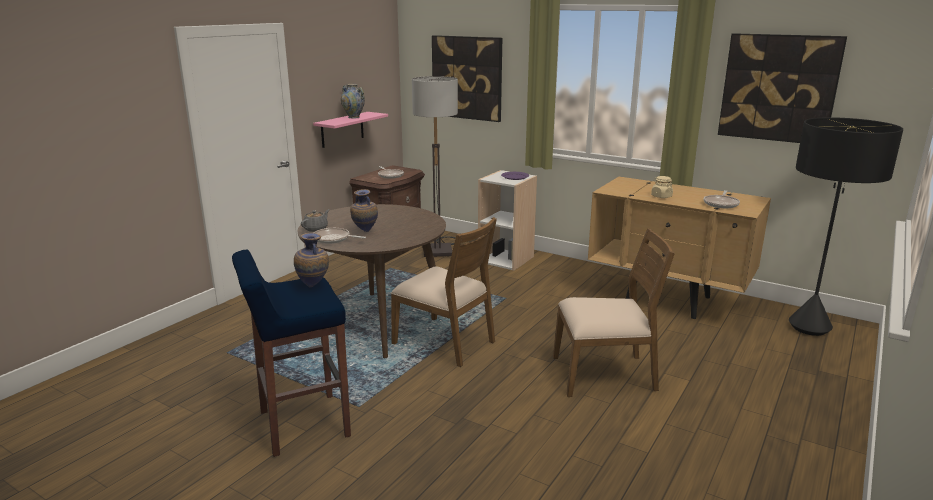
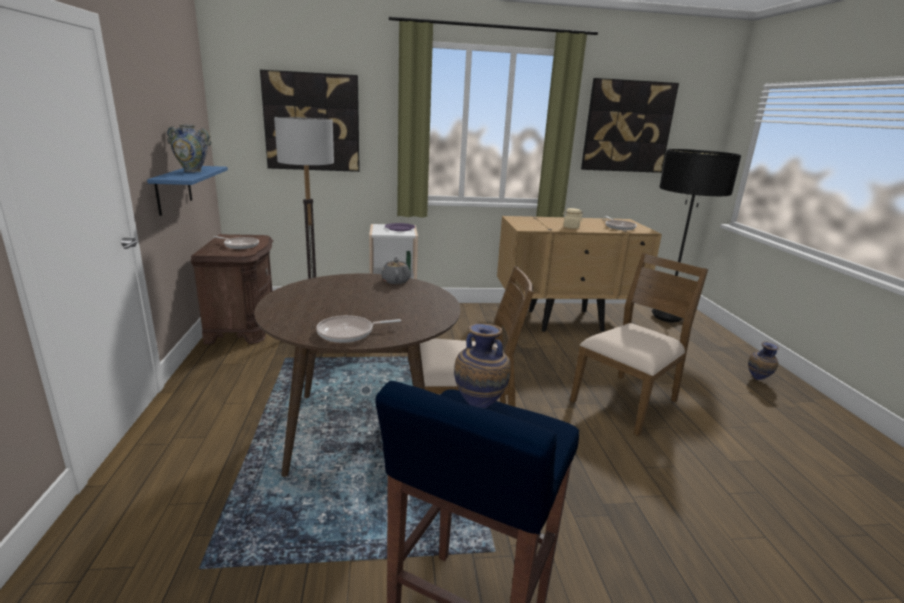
camera: 40 degrees left, 0 degrees up
grey teapot [301,209,329,232] -> grey teapot moved to [381,257,411,284]
pink shelf [313,112,388,148] -> blue shelf [147,166,228,216]
vase [350,189,378,232] -> vase moved to [748,341,779,380]

